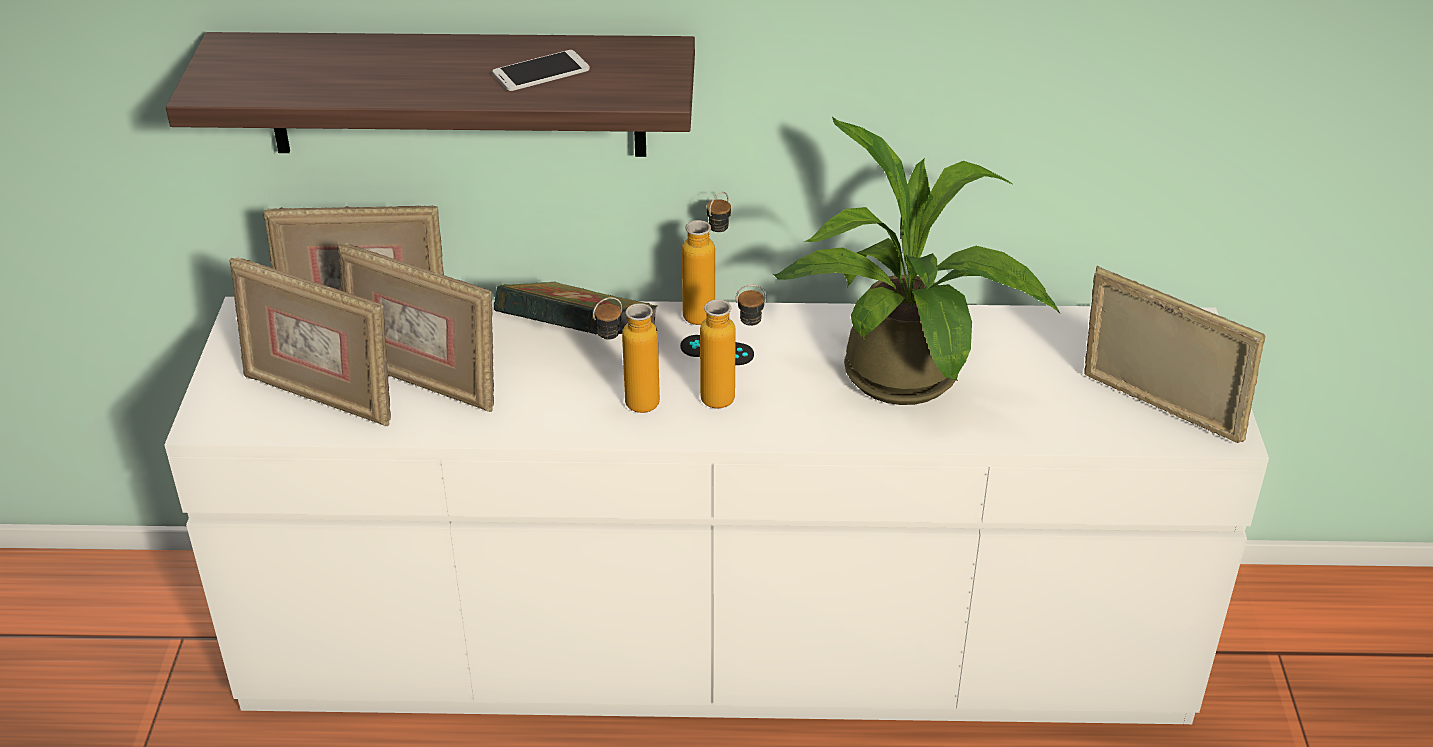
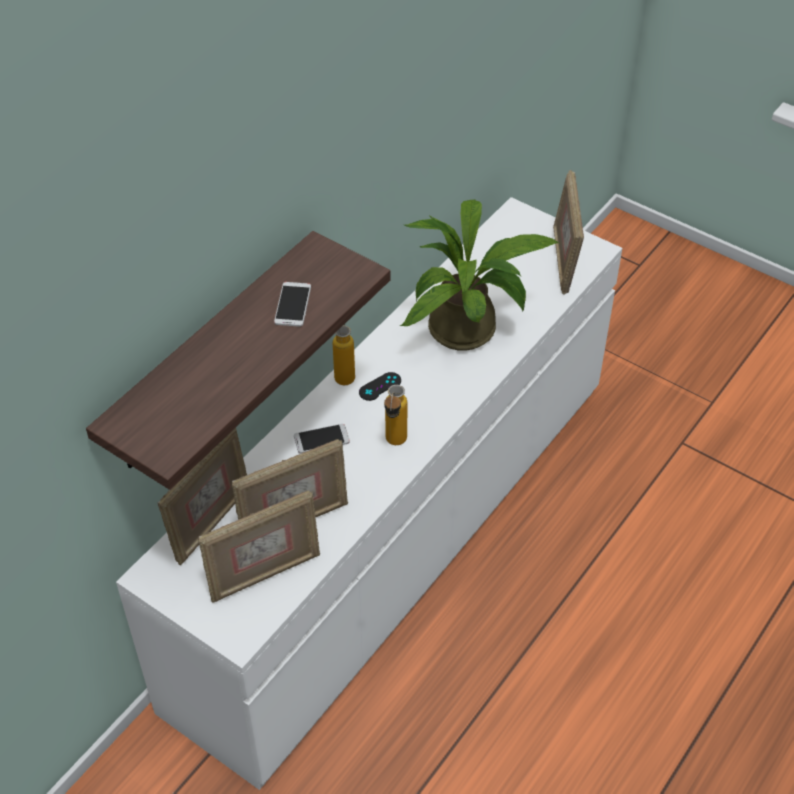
camera: 55 degrees left, 10 degrees up
book [494,281,657,335] -> phone [294,424,350,453]
bottle [700,284,767,409] -> none
picture frame [1084,266,1265,443] -> picture frame turned 75 degrees counterclockwise [553,170,584,295]

